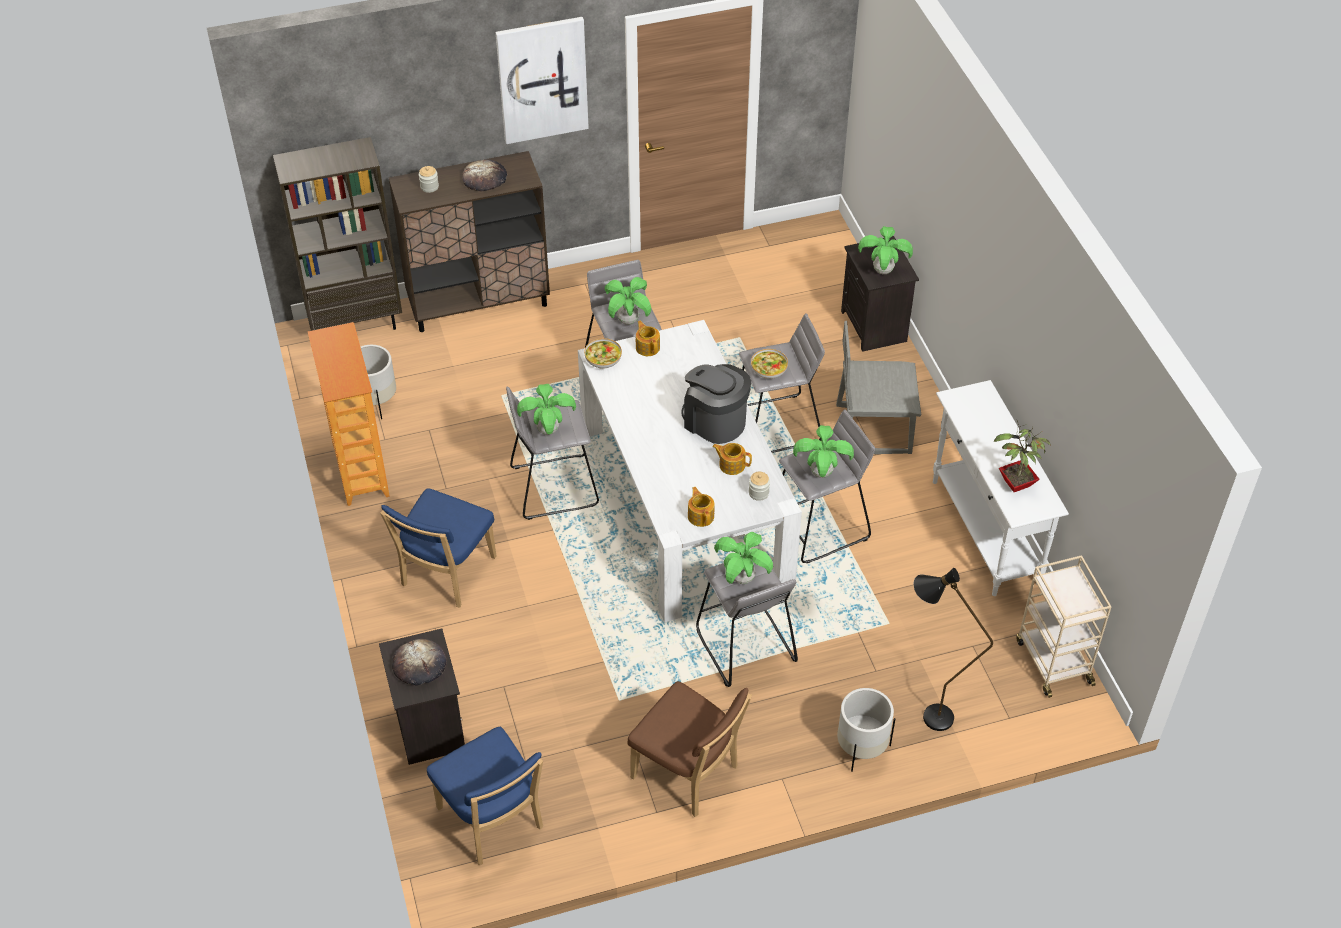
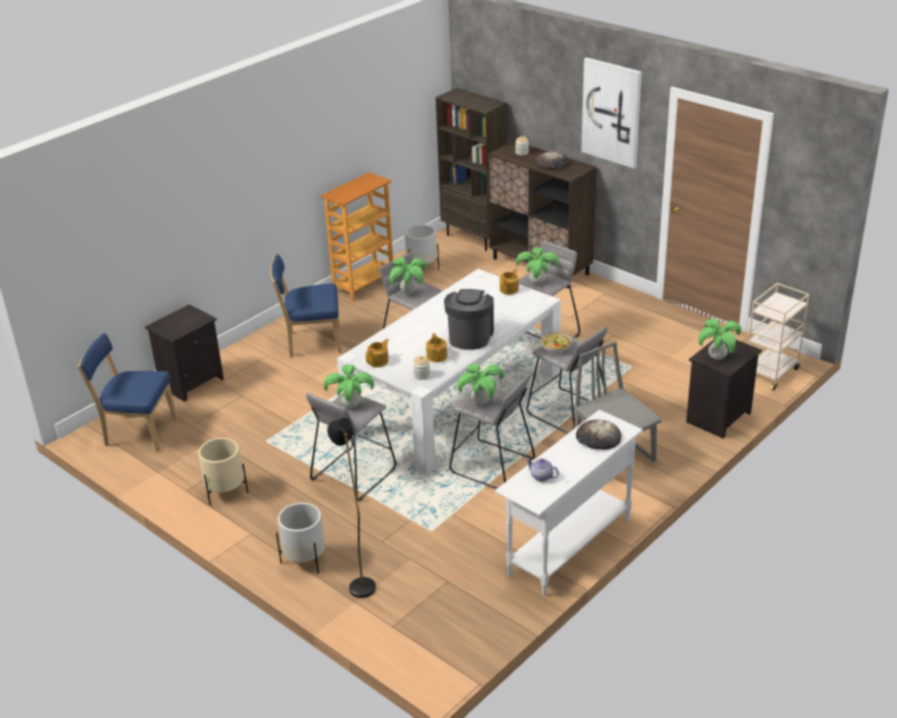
camera: 60 degrees right, 15 degrees down
bread [392,639,447,686] -> bread moved to [576,419,621,450]
blue chair [427,727,543,865] -> blue chair turned 75 degrees clockwise [78,333,177,451]
bowl [584,338,622,369] -> none
brown chair [627,681,752,817] -> beige planter [198,438,248,505]
potted plant [994,420,1051,492] -> teapot [526,458,559,482]
beige cart [1016,555,1111,698] -> beige cart moved to [748,283,809,390]

